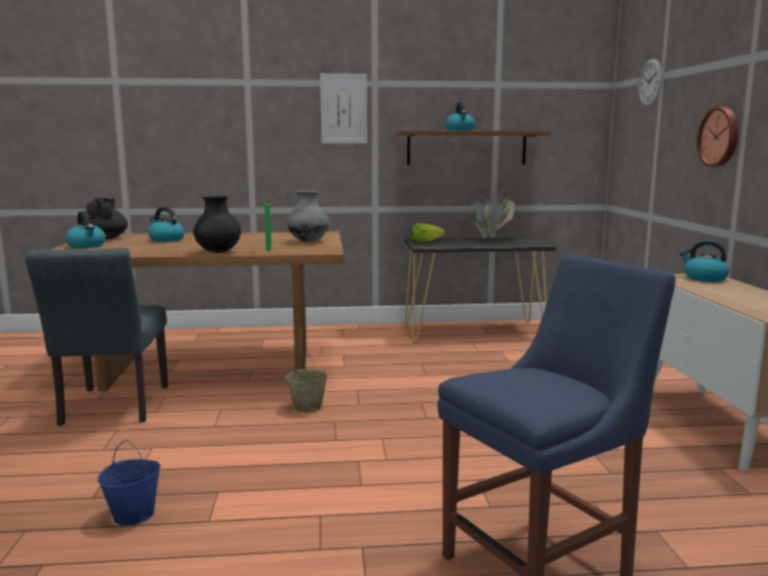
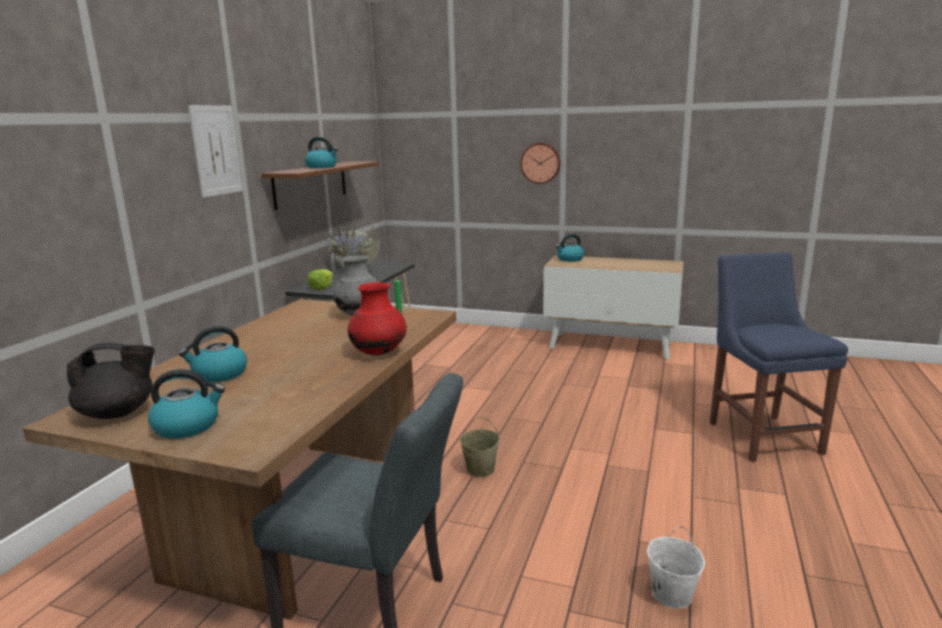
camera: 65 degrees left, 5 degrees up
black teapot [83,198,128,239] -> black teapot turned 150 degrees clockwise [67,343,155,419]
blue bucket [98,440,161,526] -> white bucket [647,526,705,609]
black vase [193,196,241,253] -> red vase [347,282,407,355]
wall clock [639,59,662,107] -> none

